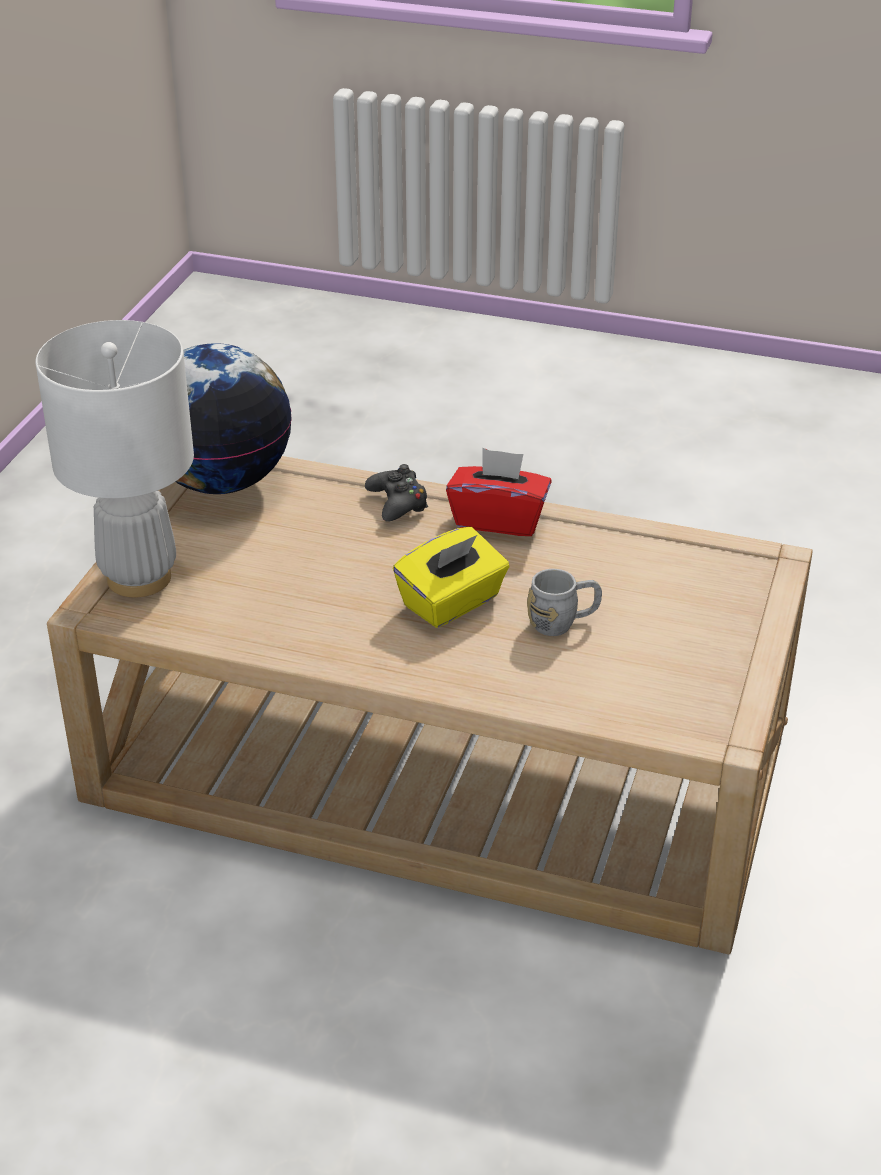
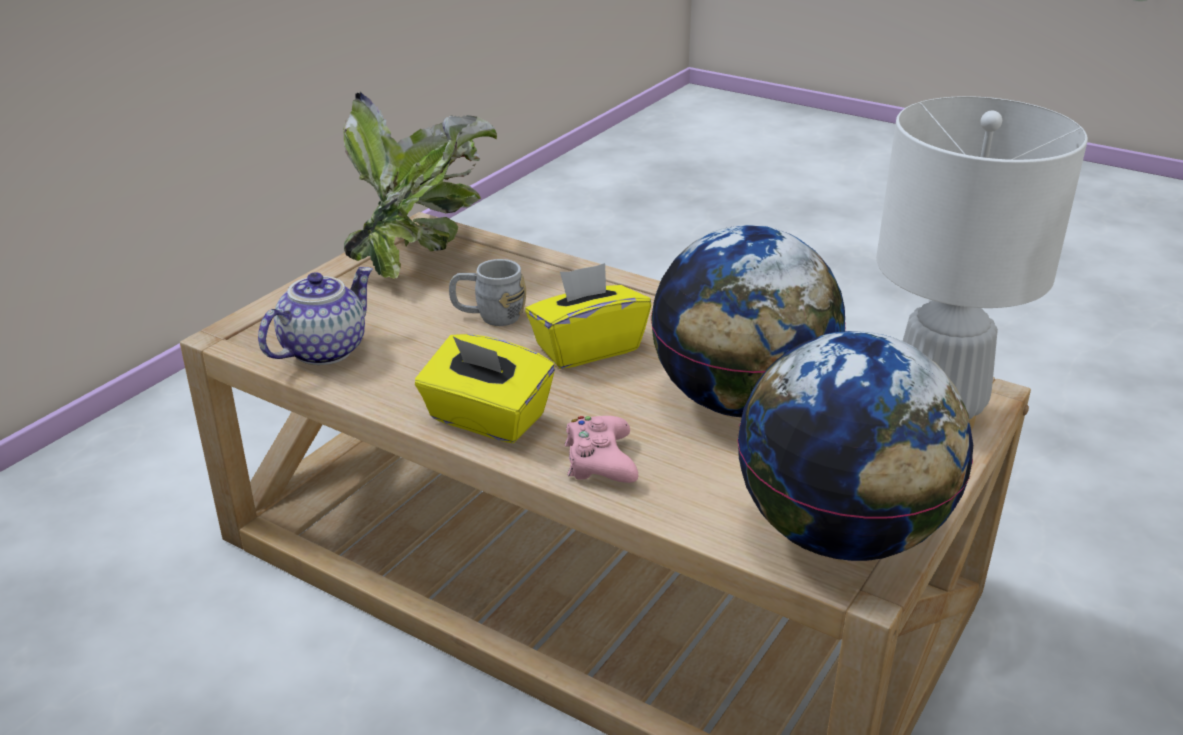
camera: 165 degrees left, 5 degrees down
black game controller [365,464,428,522] -> pink game controller [565,416,638,483]
red tissue box [446,448,552,536] -> yellow tissue box [415,334,555,443]
none -> teapot [258,267,373,365]
none -> potted plant [343,92,497,279]
none -> globe [651,225,846,417]

